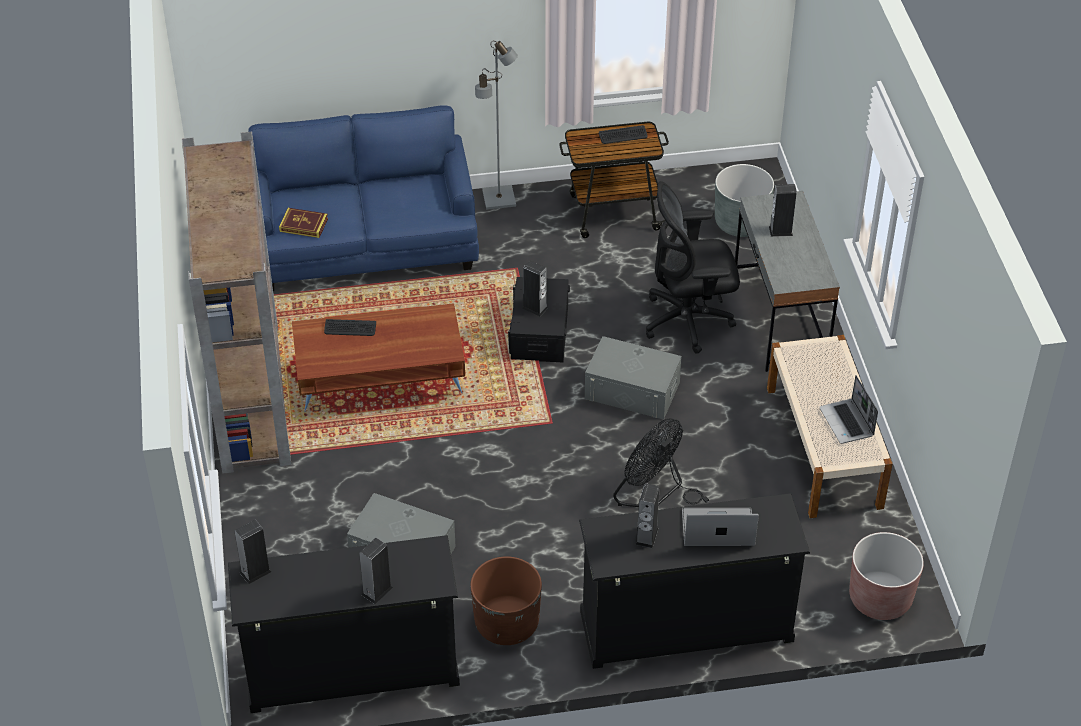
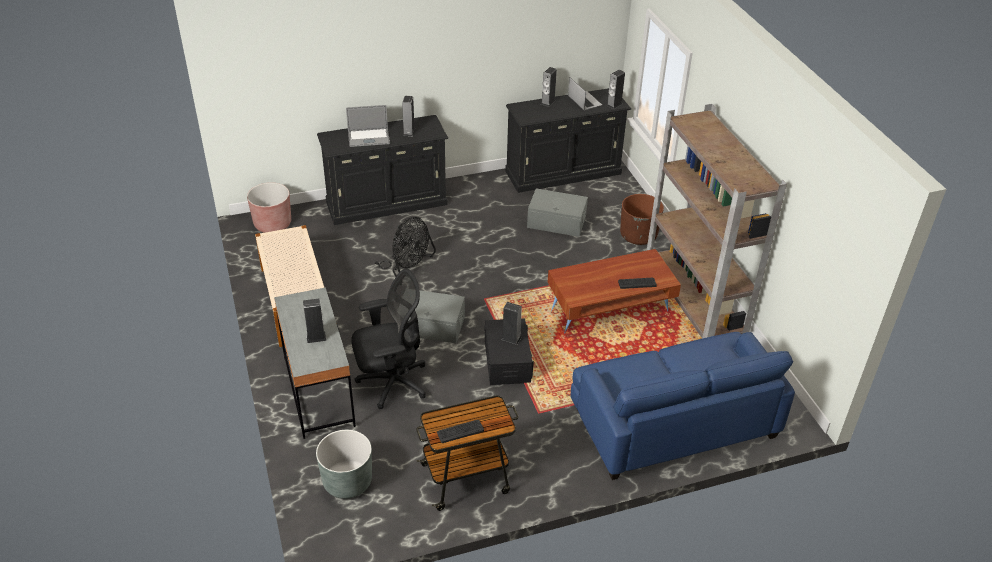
camera: 170 degrees right, 5 degrees down
book [279,208,328,238] -> none
brown planter [470,556,542,645] -> brown planter moved to [620,194,664,245]
grey floor lamp [475,40,518,210] -> none
laptop [819,375,878,444] -> laptop moved to [568,78,602,111]

